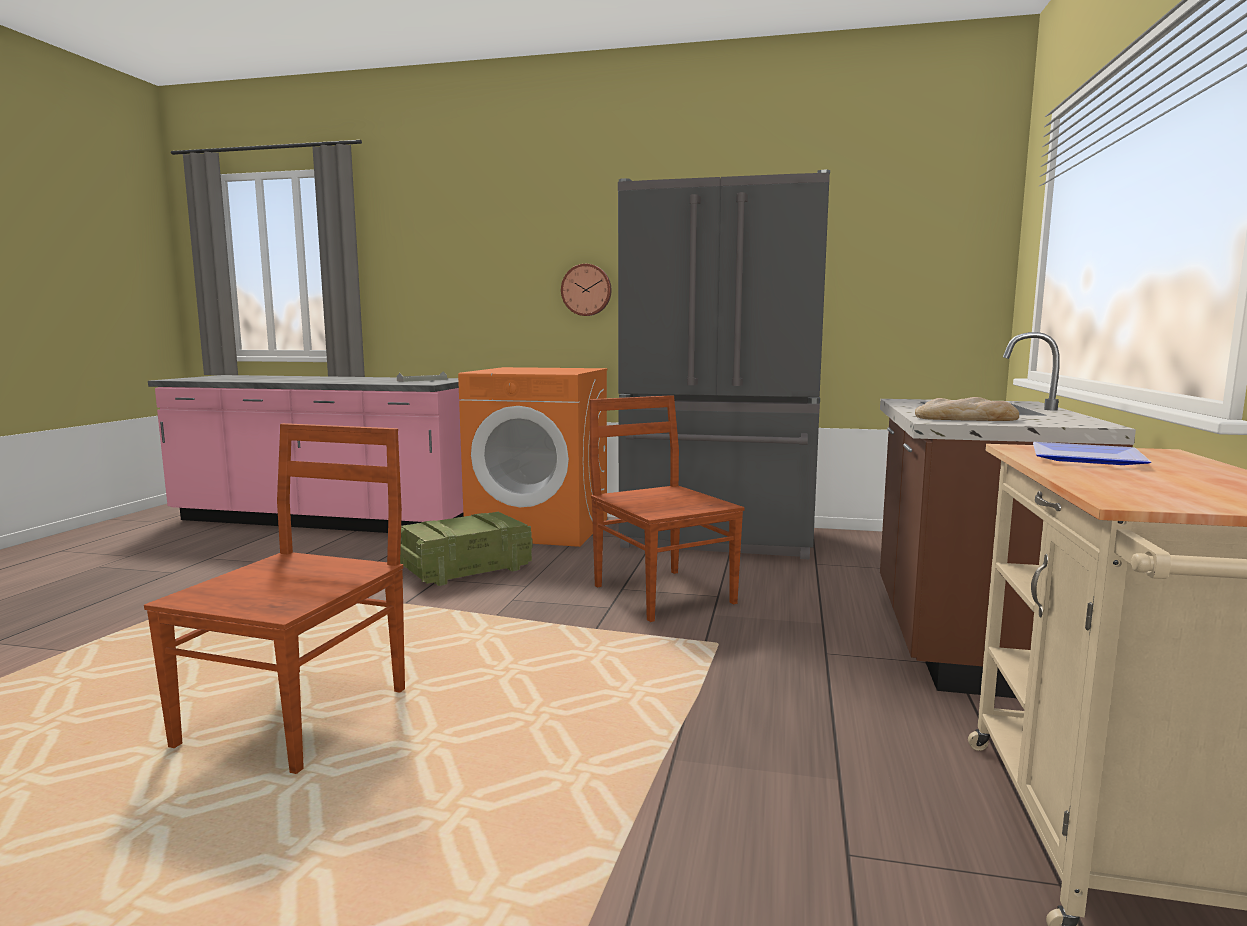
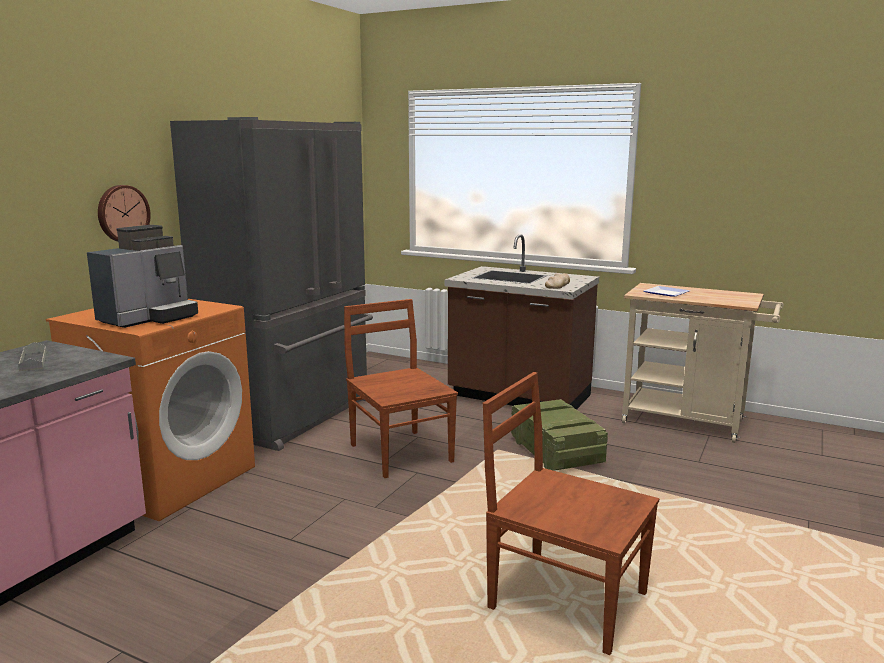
camera: 75 degrees left, 5 degrees up
crate [400,512,533,586] -> crate moved to [511,399,608,471]
brown chair [590,395,745,622] -> brown chair turned 75 degrees clockwise [344,299,458,478]
none -> coffee machine [87,225,198,328]

